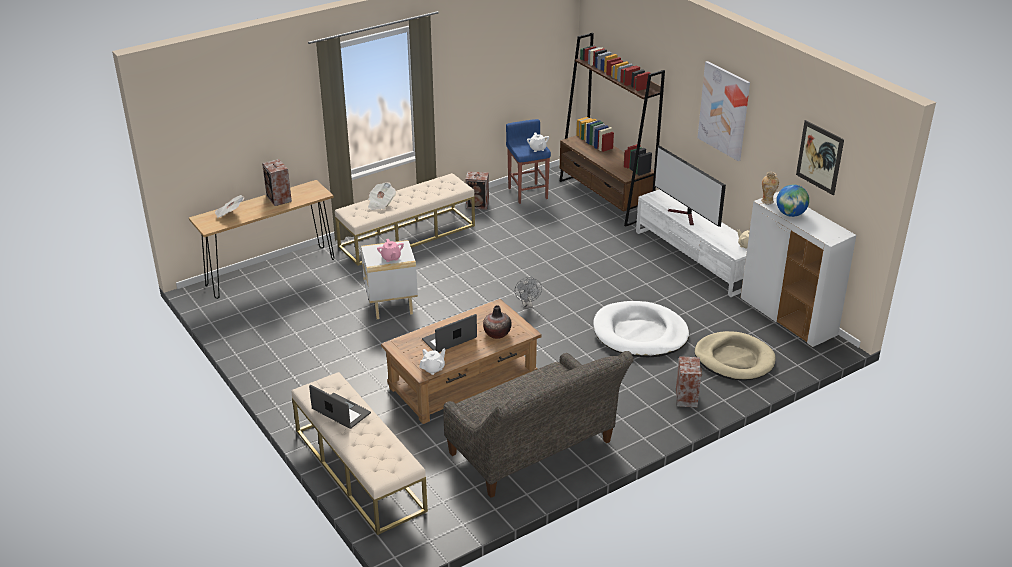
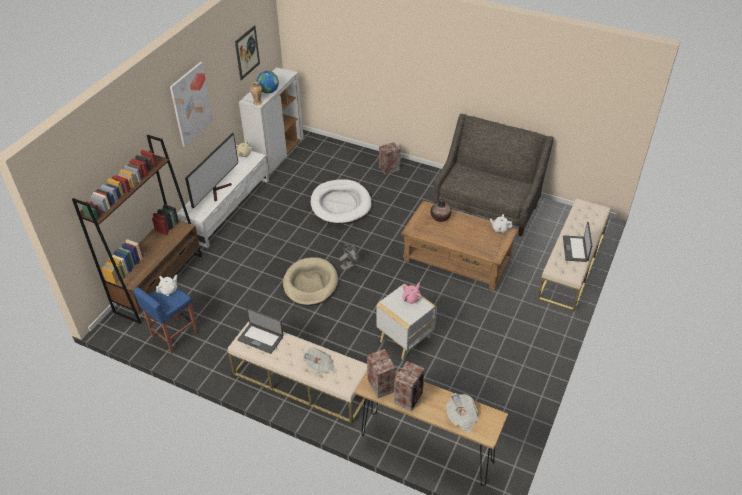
camera: 120 degrees left, 10 degrees up
laptop [422,314,477,352] -> laptop moved to [237,308,283,354]
speaker [465,172,489,209] -> speaker moved to [367,349,396,398]
beige dog bed [694,331,776,380] -> beige dog bed moved to [283,257,338,306]

